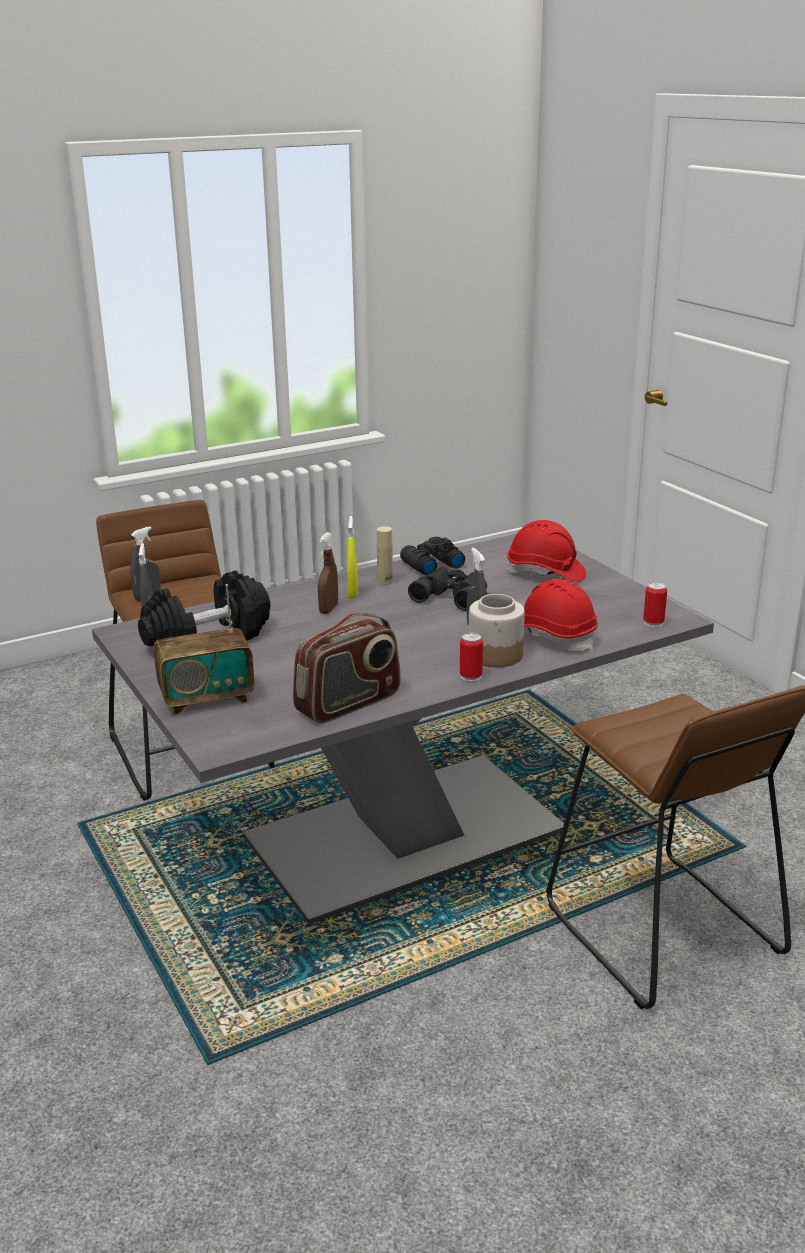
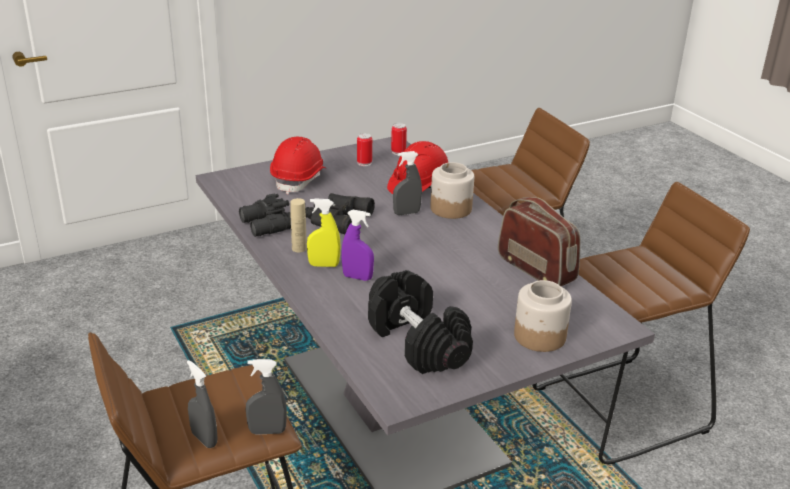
camera: 90 degrees left, 5 degrees up
radio [153,584,255,715] -> jar [514,280,572,352]
brown spray bottle [318,532,338,614] -> purple spray bottle [341,210,374,281]
can [460,632,483,682] -> can moved to [357,133,372,166]
none -> brown stool [533,182,750,465]

